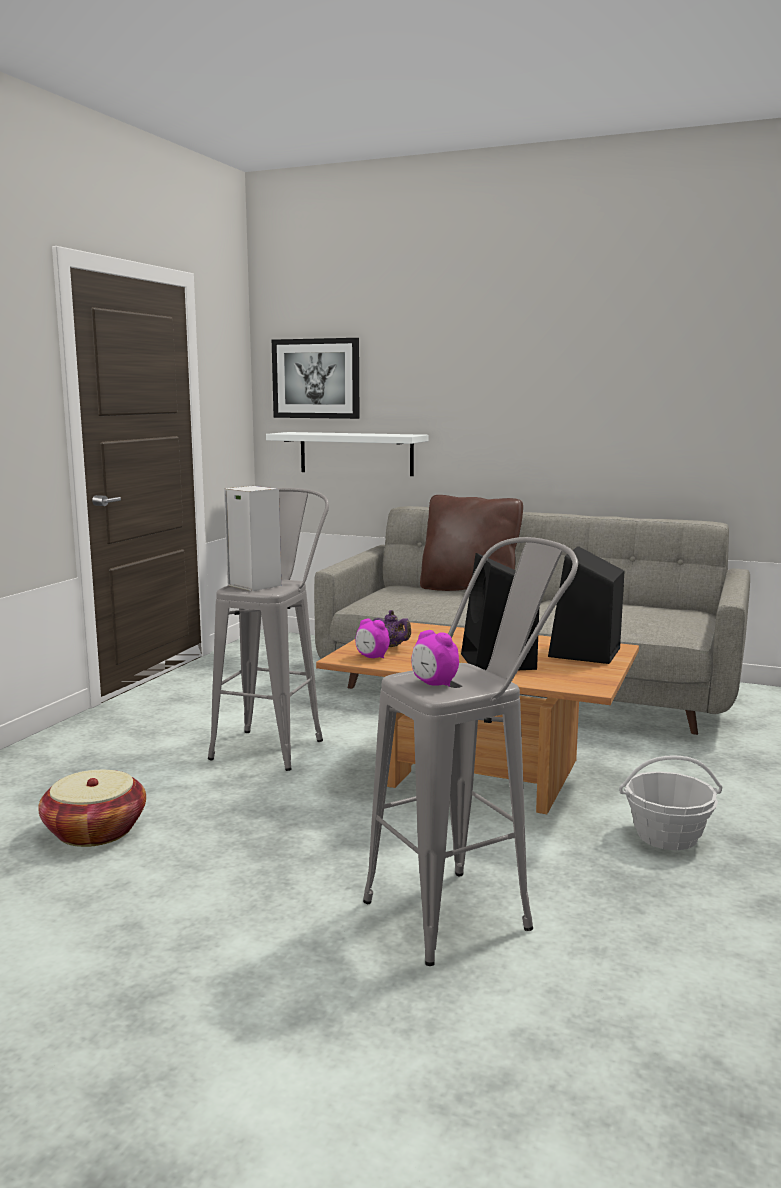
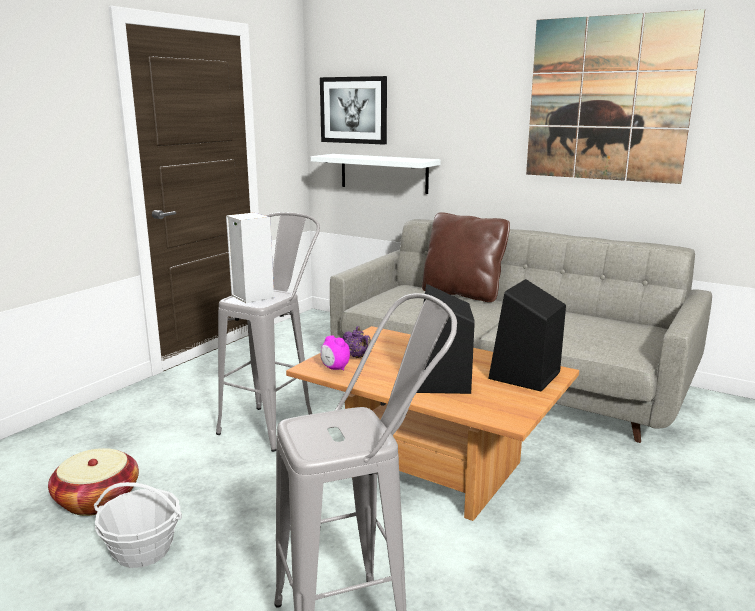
camera: 10 degrees right, 5 degrees up
alarm clock [411,630,459,687] -> none
basket [619,755,723,850] -> basket moved to [94,482,182,568]
none -> picture [526,9,705,184]

